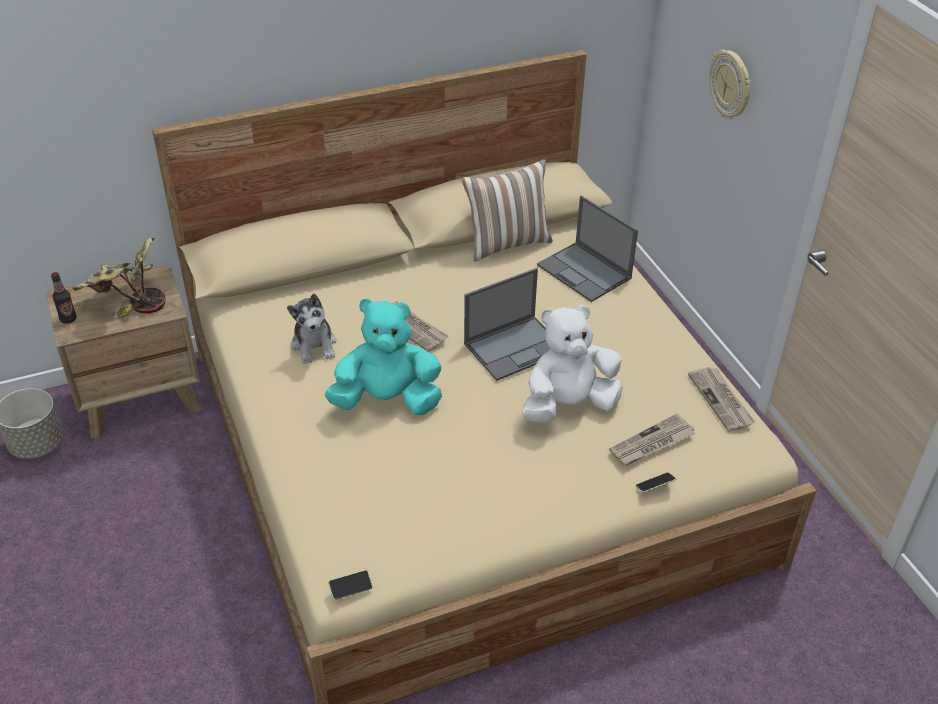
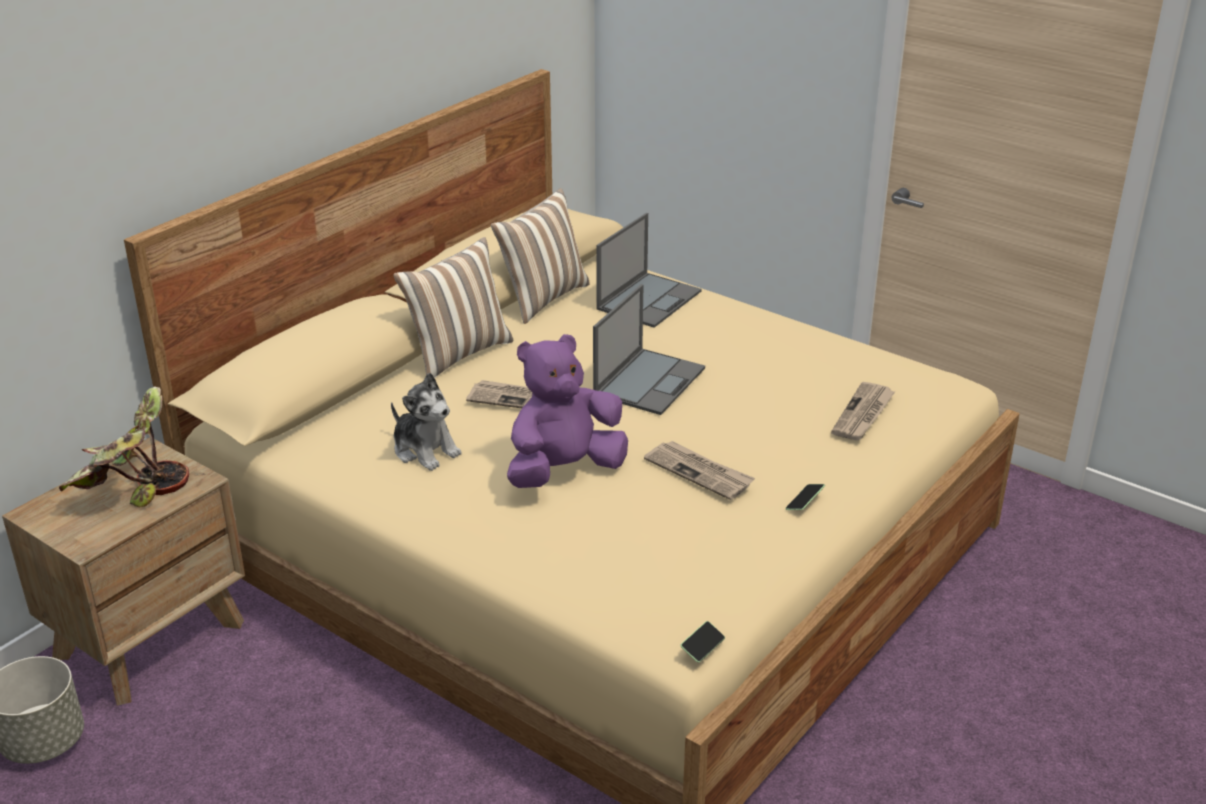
camera: 30 degrees left, 10 degrees down
bottle [51,272,77,324] -> none
turquoise plush toy [325,298,442,416] -> purple plush toy [507,334,628,488]
white plush toy [522,304,623,423] -> none
laptop [537,196,638,302] -> laptop turned 75 degrees counterclockwise [596,213,702,328]
phone [635,473,676,492] -> phone moved to [785,484,825,510]
newspaper [688,367,755,431] -> newspaper moved to [644,441,755,500]
wall clock [709,49,751,119] -> none
none -> pillow [394,237,513,378]

